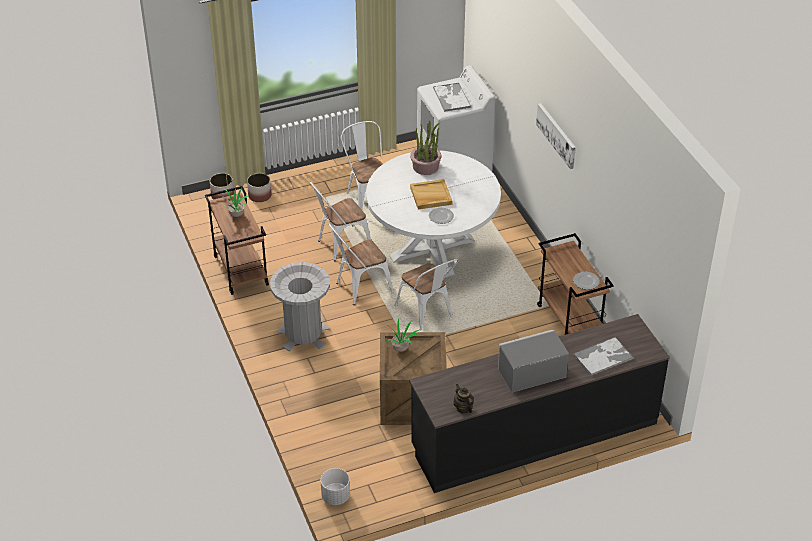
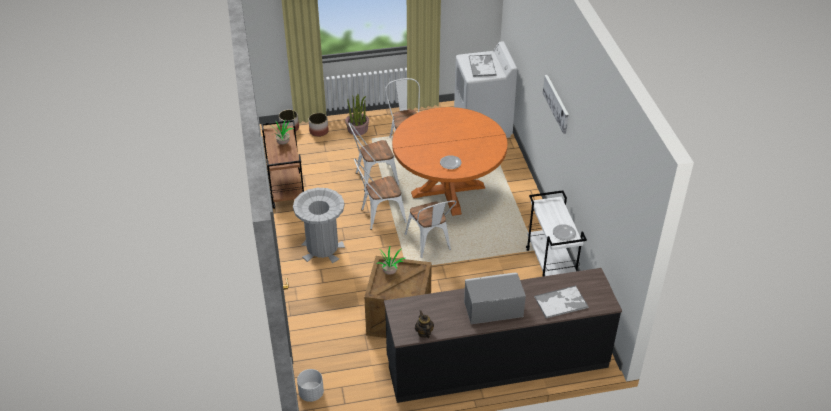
camera: 10 degrees right, 0 degrees up
white dining table [366,150,501,278] -> orange dining table [392,107,507,216]
potted plant [410,121,441,175] -> potted plant moved to [345,94,369,136]
beige tray [410,179,452,209] -> none
brown cart [537,233,614,335] -> white cart [526,190,587,277]

